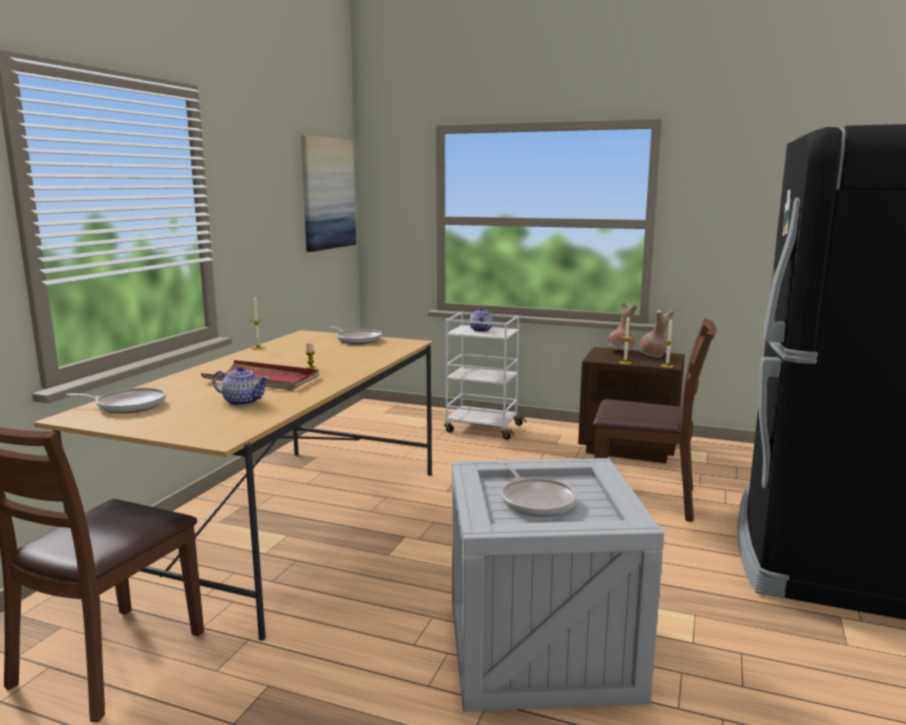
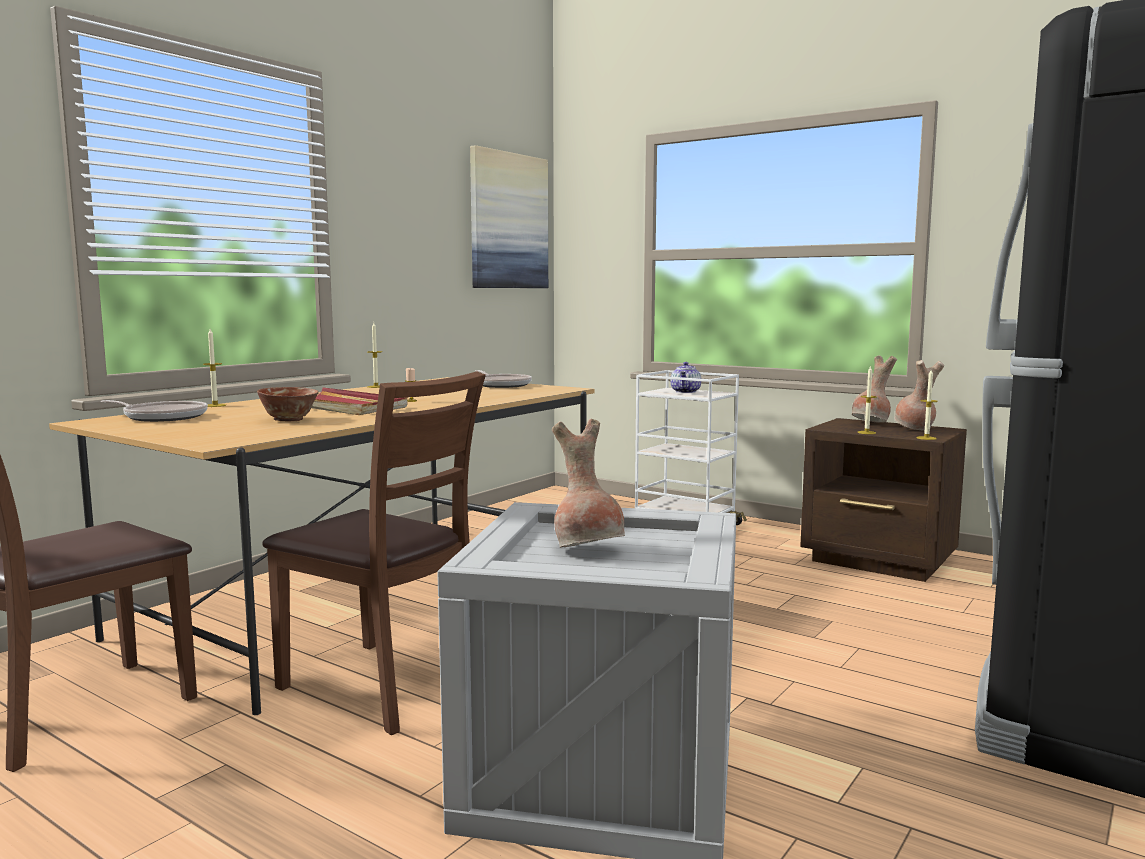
camera: 15 degrees right, 5 degrees down
teapot [213,366,269,406] -> bowl [257,387,319,421]
frying pan [501,463,577,517] -> brown vase [552,419,625,548]
brown chair [593,318,717,522] -> brown chair moved to [262,372,486,735]
none -> candle [203,329,226,407]

